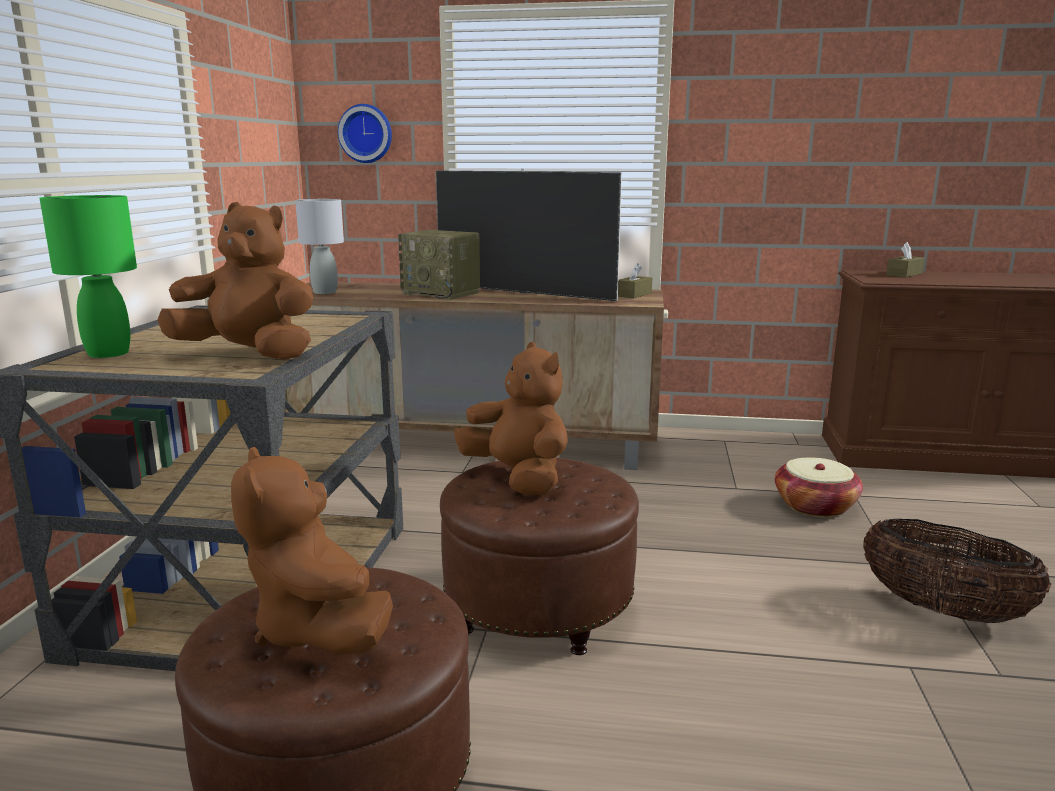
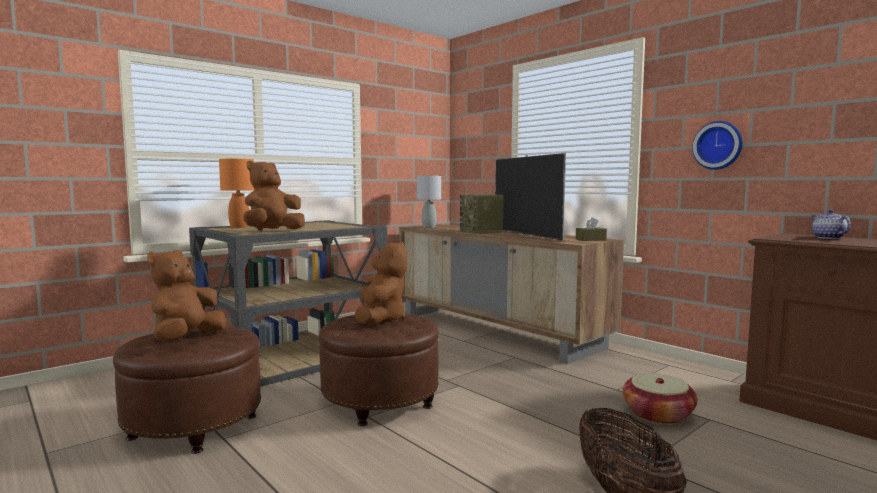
camera: 40 degrees right, 10 degrees down
green table lamp [40,195,137,358] -> orange table lamp [219,159,255,228]
brown plush toy [157,202,314,360] -> brown plush toy turned 105 degrees counterclockwise [243,161,305,230]
wall clock [338,104,392,163] -> wall clock moved to [692,121,743,170]
brown tissue box [886,242,925,278] -> teapot [812,210,851,239]

